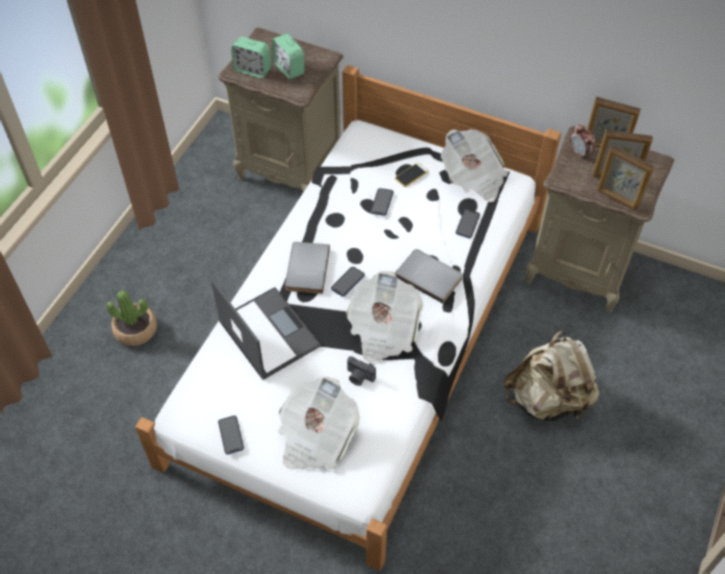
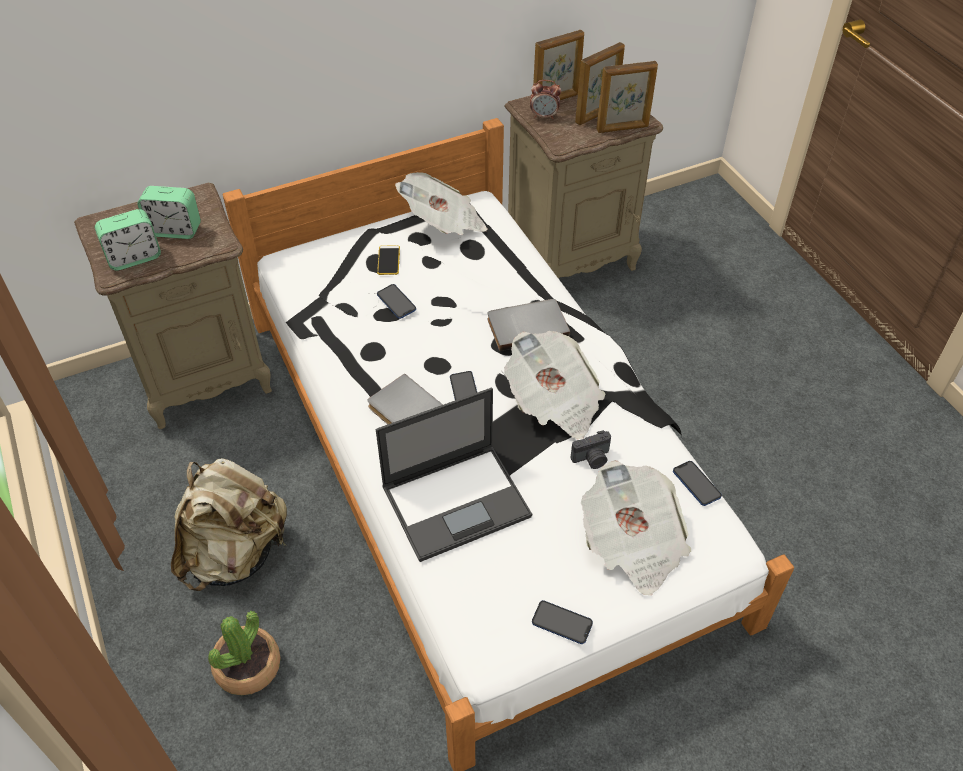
camera: 50 degrees left, 5 degrees down
laptop [211,279,321,380] -> laptop turned 150 degrees clockwise [376,388,532,562]
phone [456,209,480,238] -> phone moved to [673,461,722,506]
beige backpack [504,330,600,421] -> beige backpack moved to [171,458,287,591]

